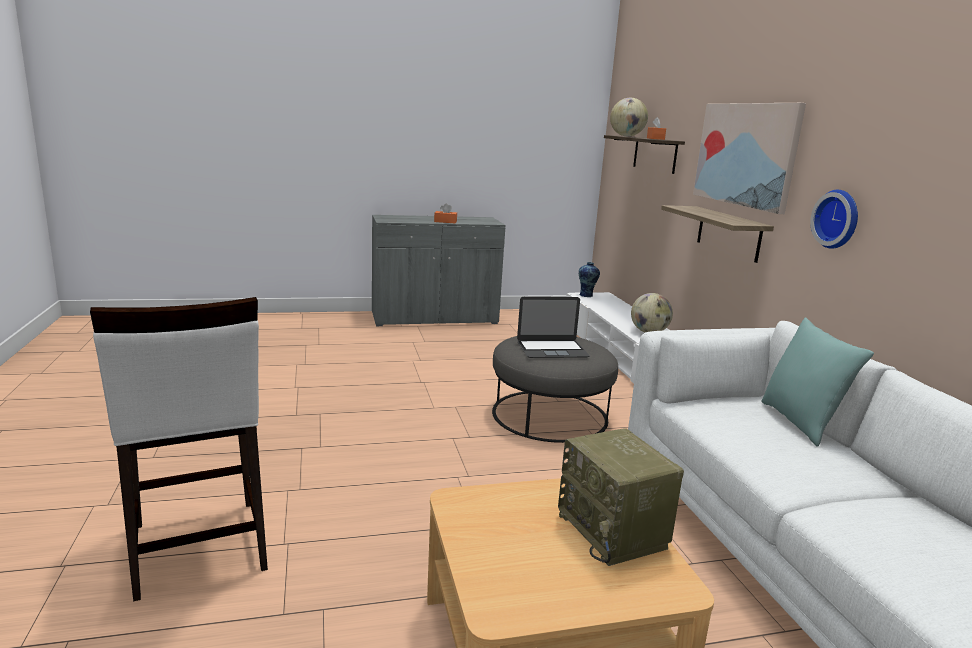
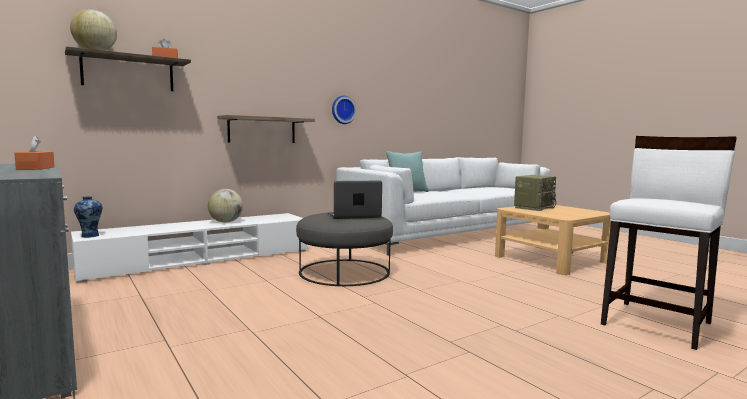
camera: 110 degrees left, 10 degrees down
laptop [517,297,590,358] -> laptop turned 75 degrees counterclockwise [328,181,382,219]
picture [693,103,806,214] -> none

